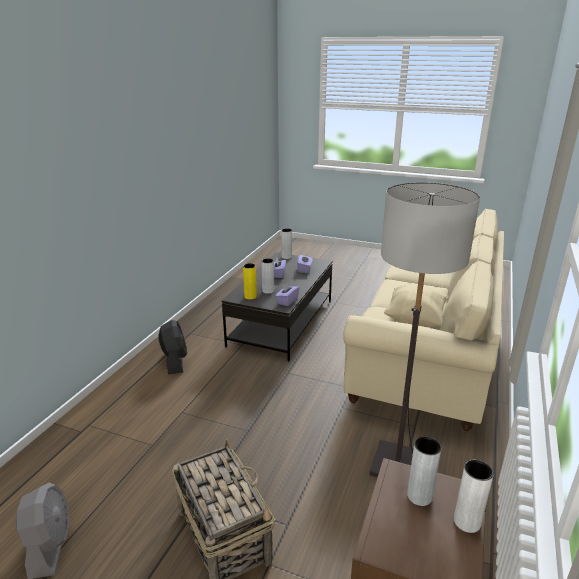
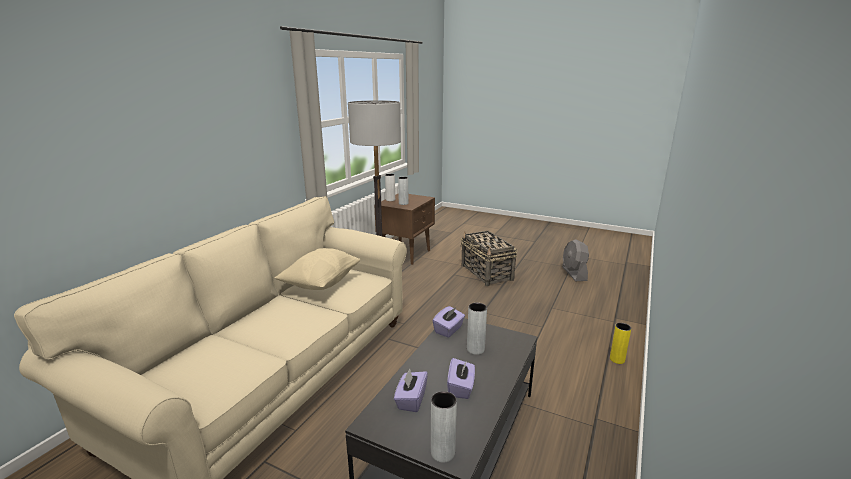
camera: 175 degrees left, 5 degrees down
black fan [158,320,187,374] -> none
yellow vase [243,263,257,299] -> yellow vase moved to [610,323,631,364]

